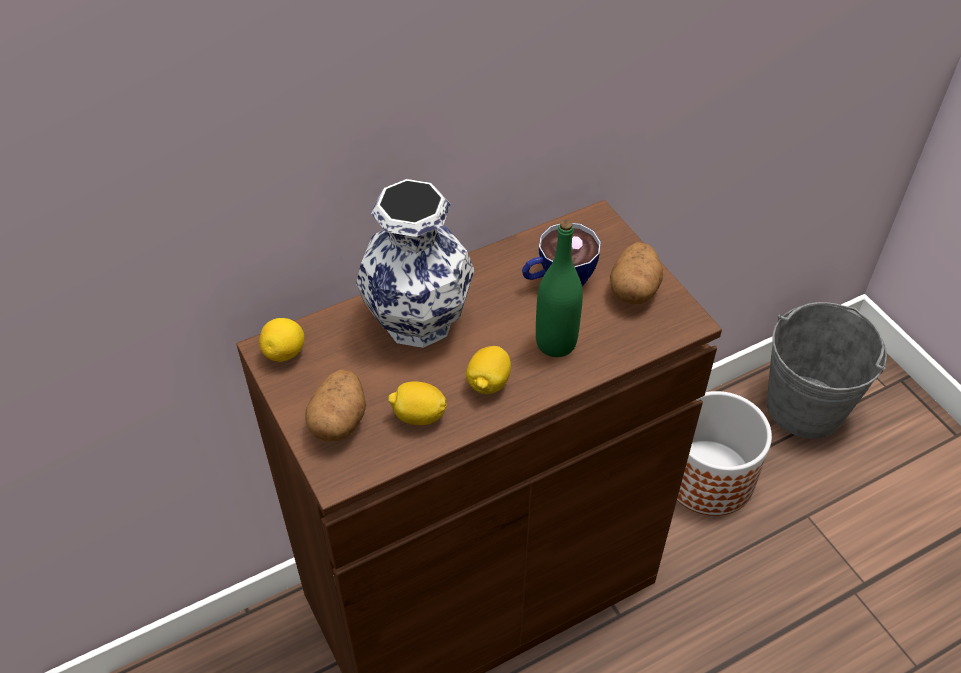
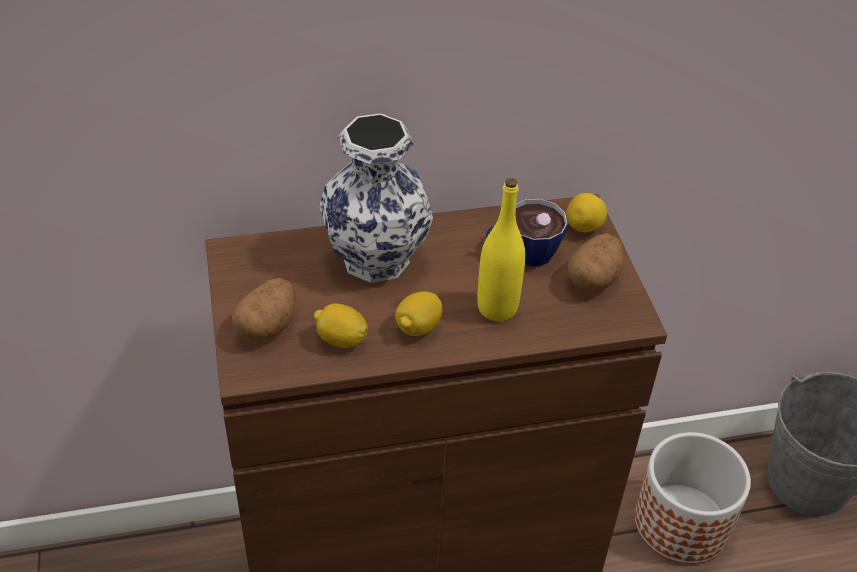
camera: 15 degrees right, 5 degrees down
lemon [259,318,304,362] -> lemon moved to [566,193,607,232]
green bottle [536,220,583,357] -> yellow bottle [477,178,525,321]

